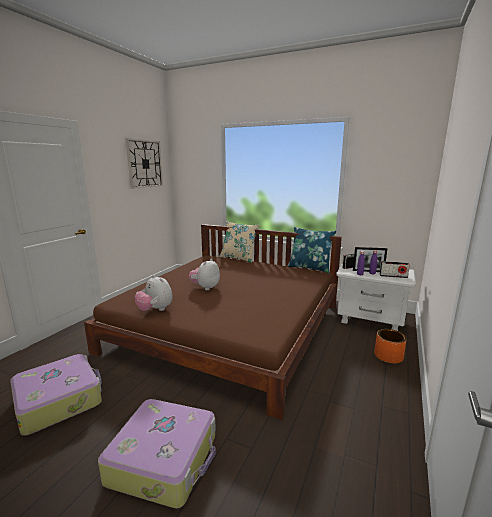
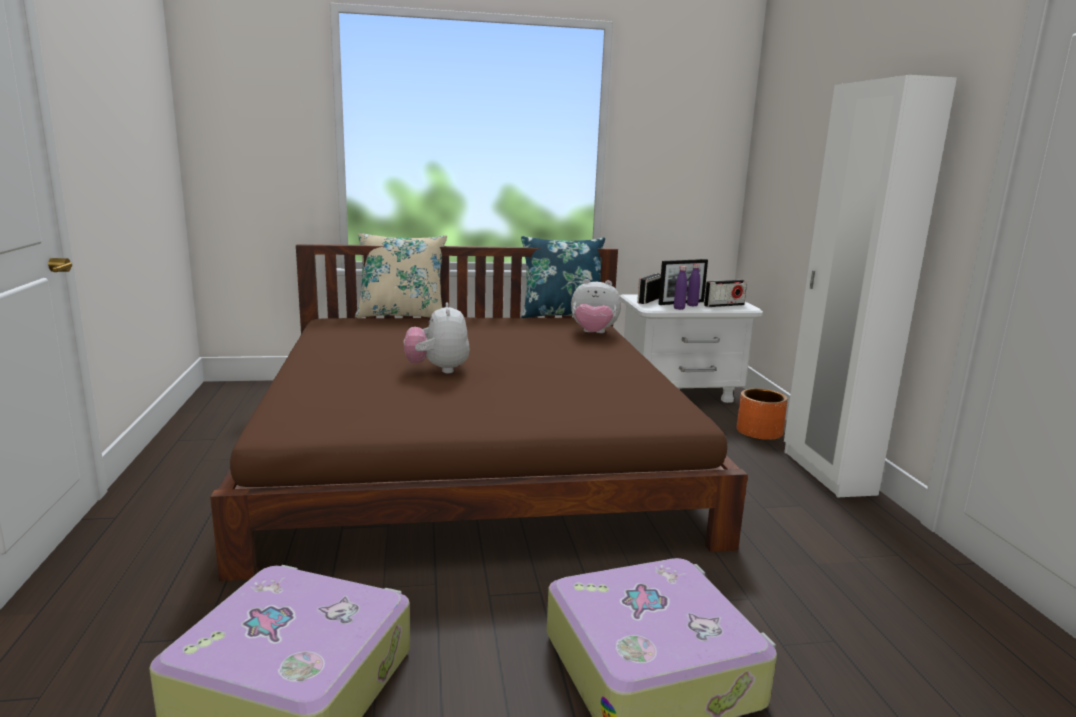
camera: 35 degrees left, 0 degrees up
wall clock [126,138,163,189] -> none
plush toy [135,275,173,311] -> plush toy moved to [571,279,621,333]
none -> white wardrobe [784,75,957,497]

